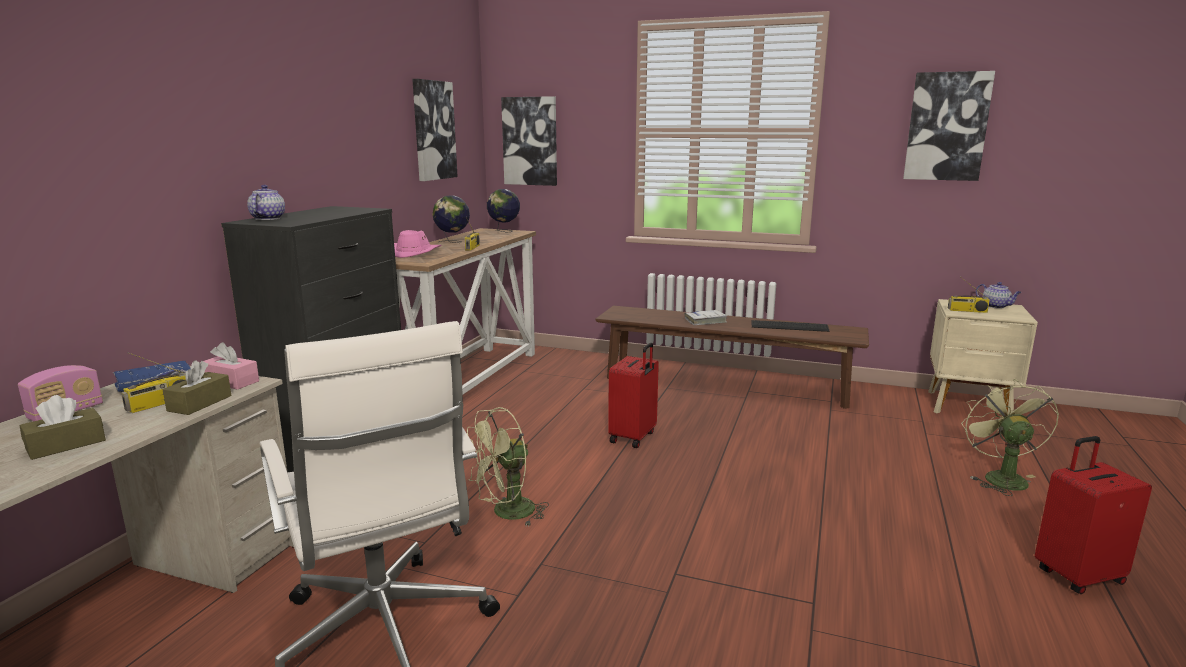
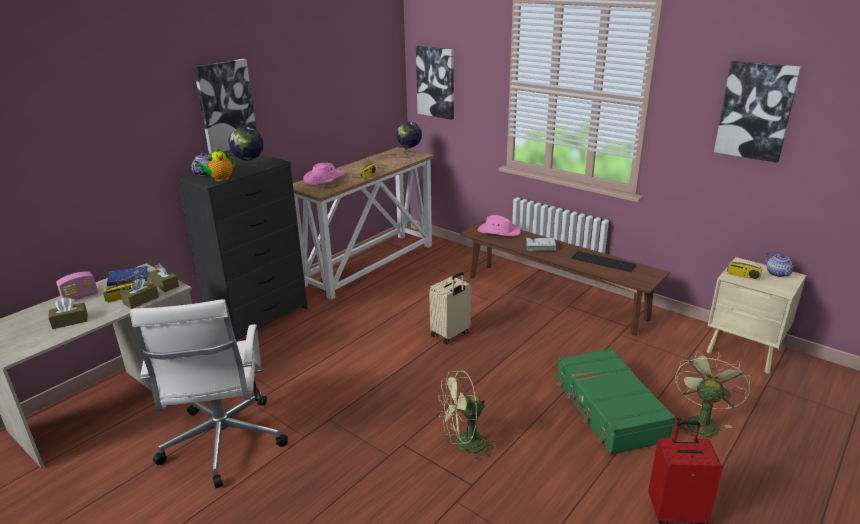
camera: 20 degrees right, 10 degrees up
pink tissue box [200,342,259,390] -> brown tissue box [149,263,179,292]
picture [412,79,458,181] -> picture moved to [194,59,256,154]
globe [432,195,470,243] -> globe moved to [229,127,263,170]
green fan [467,407,549,525] -> green fan moved to [439,370,498,462]
red suitcase [608,343,659,448] -> beige suitcase [429,272,471,344]
none -> teapot [195,147,236,181]
none -> pink hat [478,215,521,236]
none -> green suitcase [556,348,675,455]

